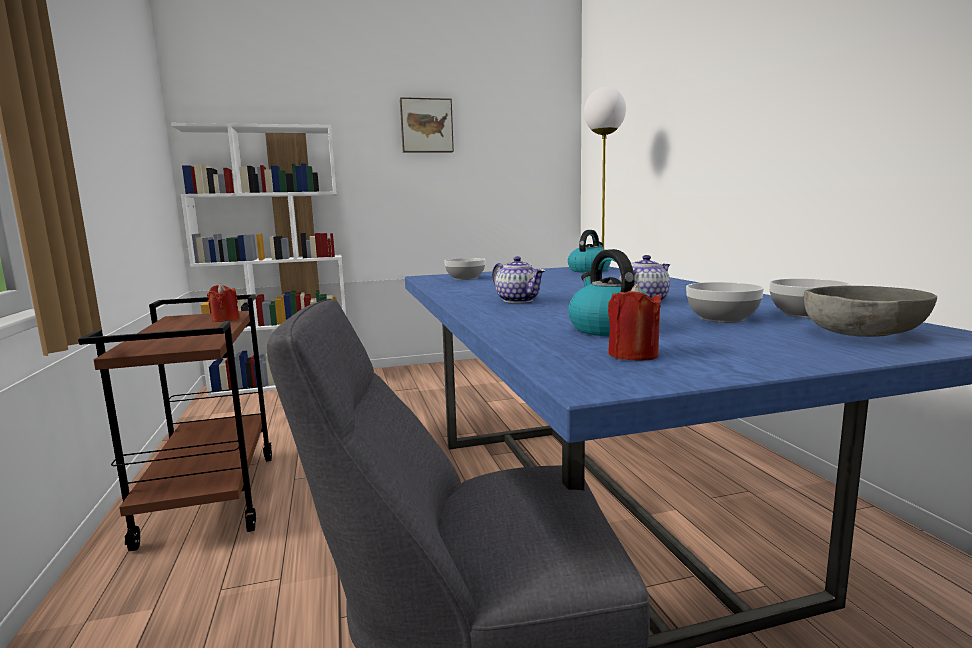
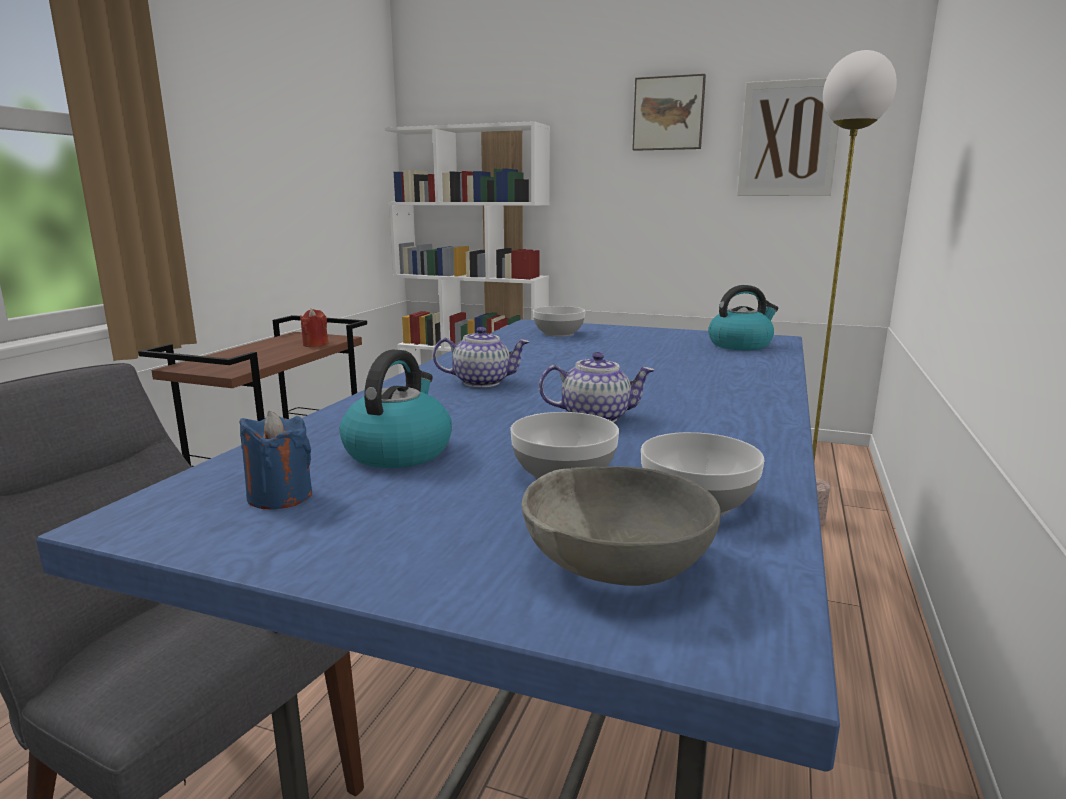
camera: 35 degrees right, 5 degrees up
teapot [492,256,545,303] -> teapot turned 90 degrees counterclockwise [433,327,530,387]
red candle [608,283,662,361] -> blue candle [239,411,312,510]
none -> picture [737,78,839,196]

